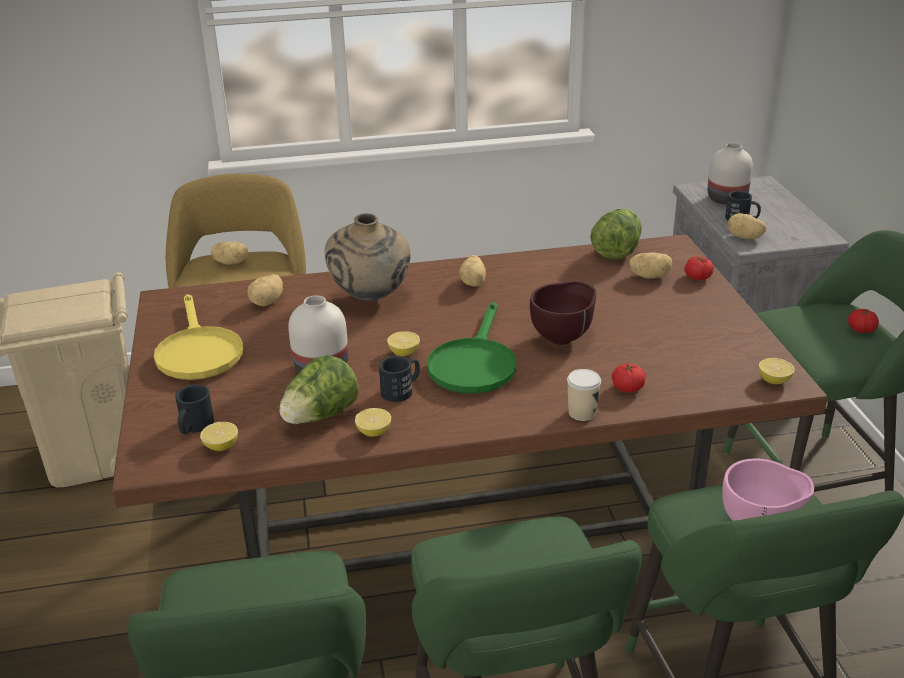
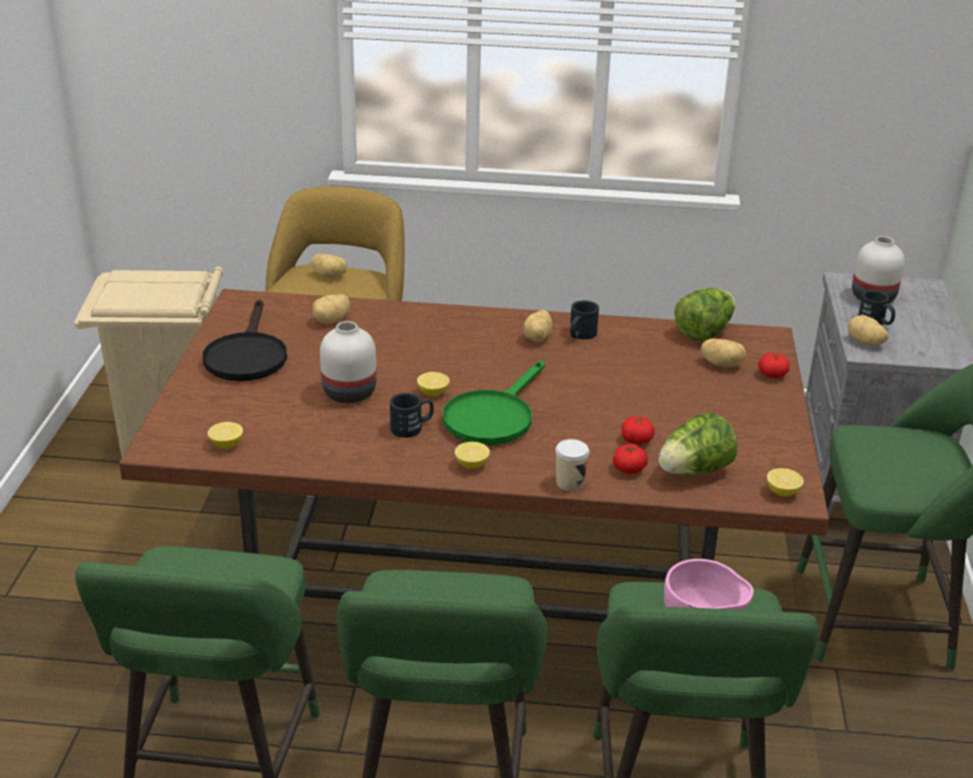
camera: 15 degrees right, 0 degrees up
yellow frying pan [154,294,243,380] -> black frying pan [203,299,287,381]
black mug [175,384,214,434] -> black mug moved to [570,300,599,339]
lettuce [280,355,358,424] -> lettuce moved to [659,413,738,475]
beige vase [325,213,411,301] -> none
lemon [355,408,391,437] -> lemon moved to [455,442,490,469]
brown bowl [530,281,596,345] -> none
tomato [848,309,879,333] -> tomato moved to [622,416,655,445]

